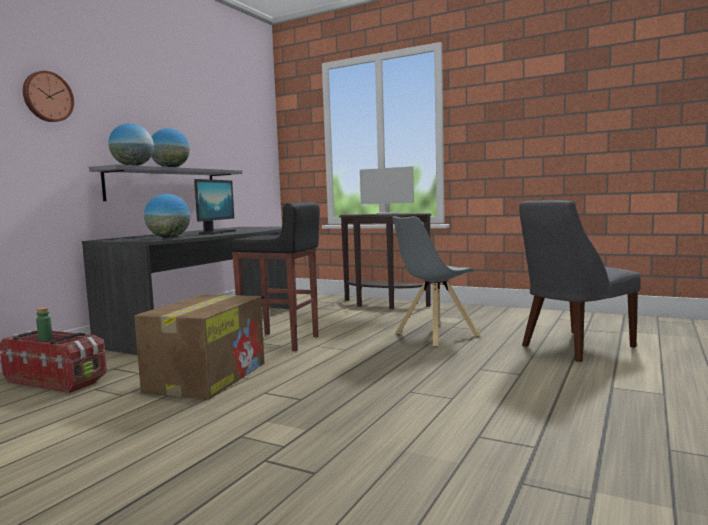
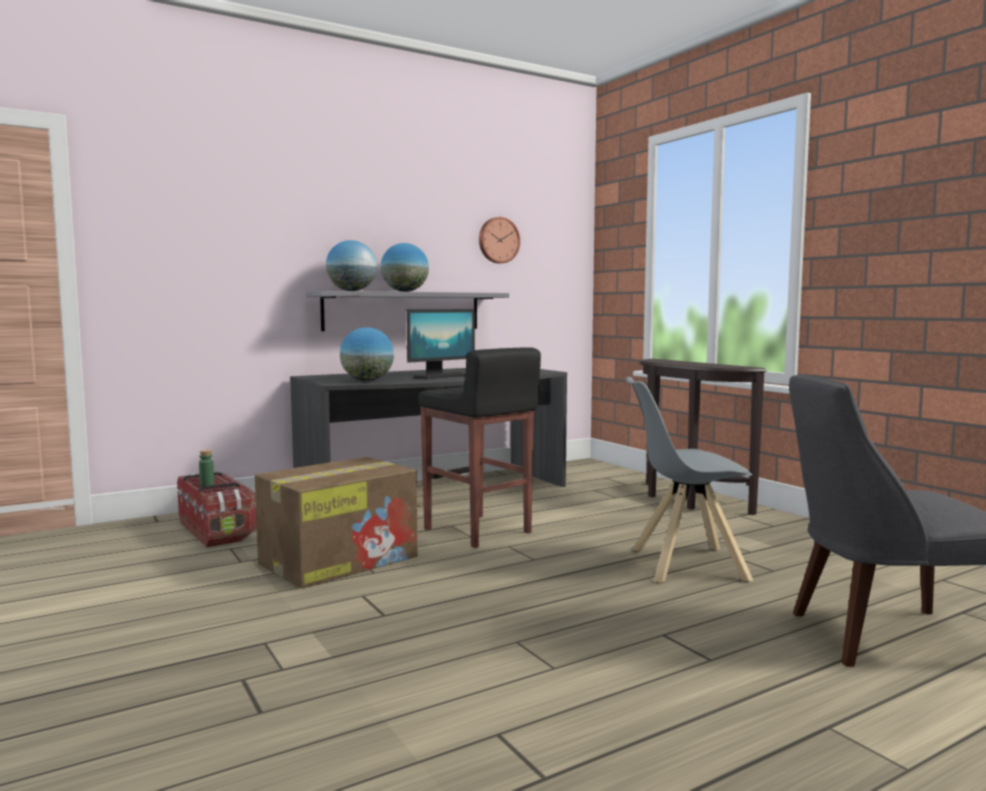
camera: 30 degrees right, 0 degrees up
wall clock [23,71,74,122] -> wall clock moved to [479,217,520,264]
monitor [360,166,414,214] -> none

